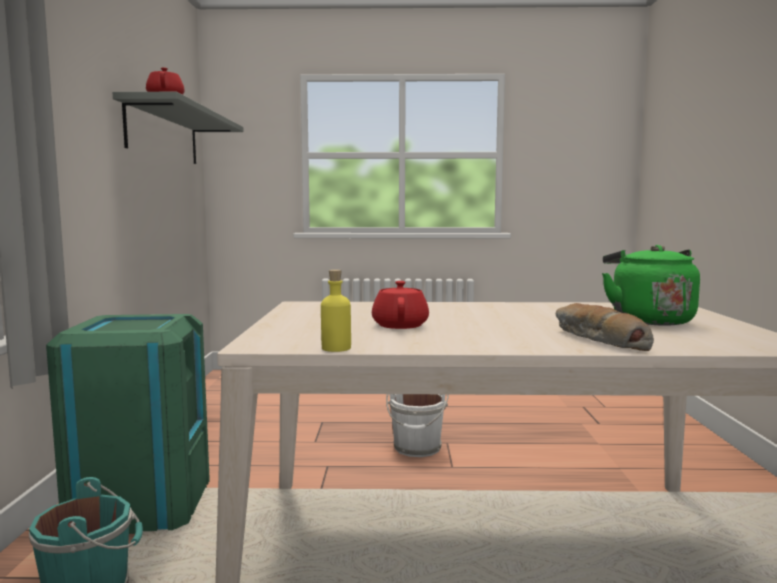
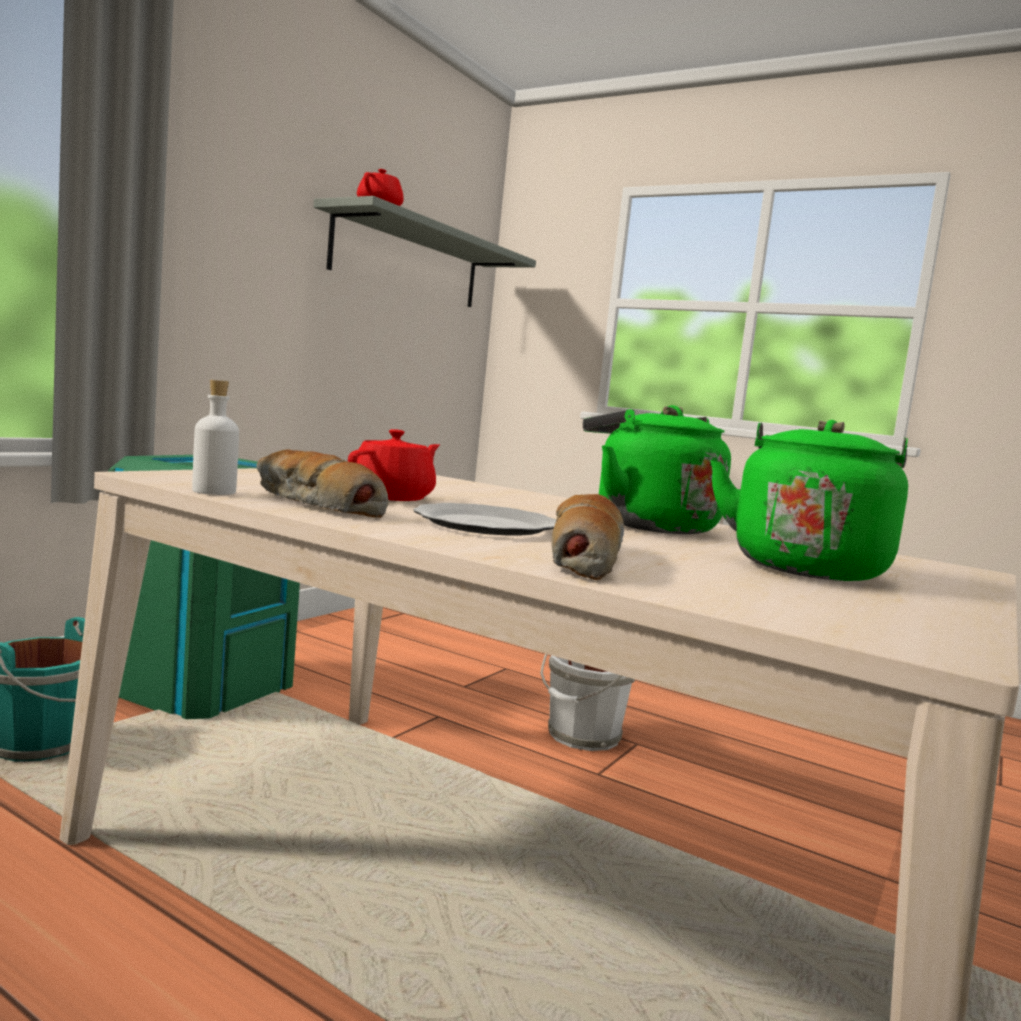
camera: 30 degrees right, 0 degrees up
yellow bottle [321,269,351,352] -> white bottle [192,379,239,495]
none -> bread [257,449,389,518]
none -> plate [414,503,556,535]
none -> green kettle [583,405,731,534]

